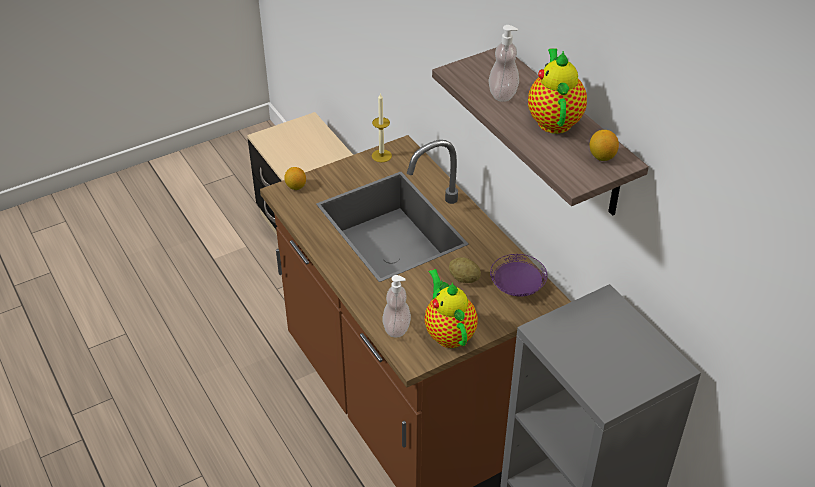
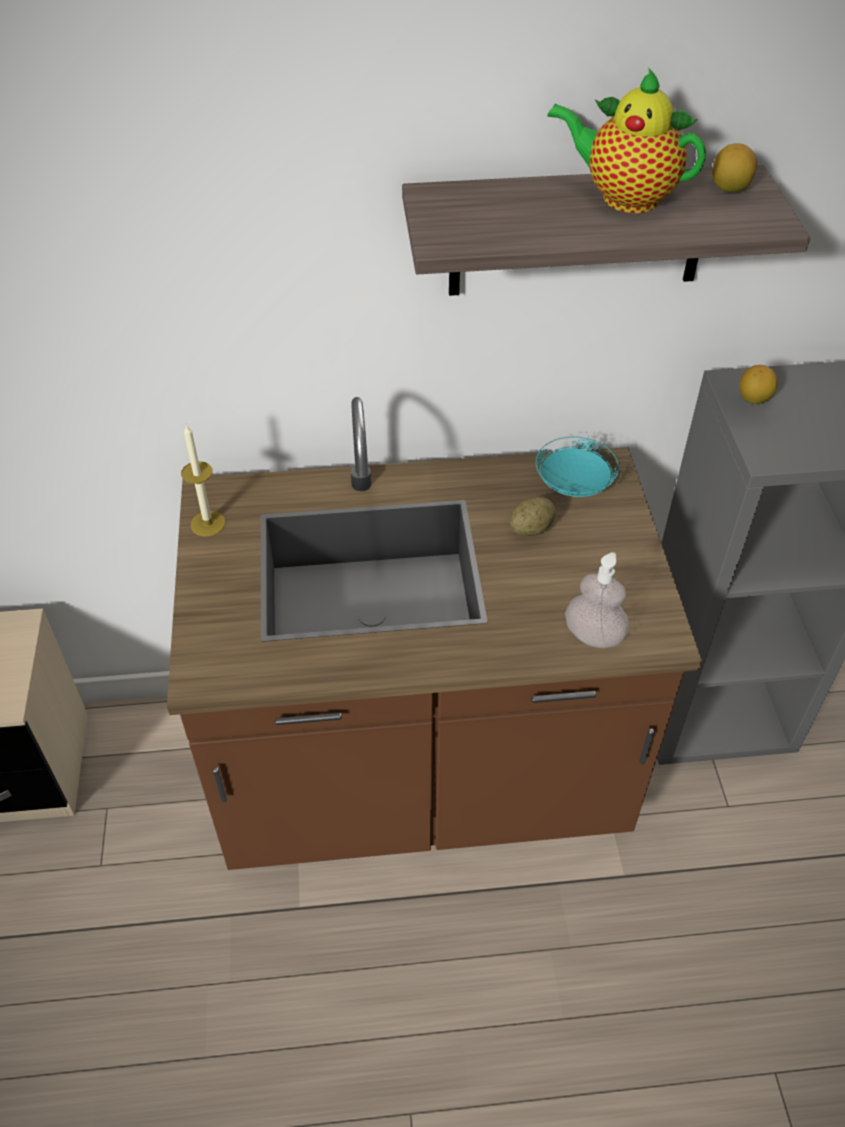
camera: 65 degrees left, 5 degrees up
lemon [284,167,306,190] -> lemon moved to [739,365,778,404]
teapot [424,269,478,348] -> none
soap dispenser [489,25,519,102] -> none
purple plate [490,254,547,296] -> turquoise plate [536,436,619,497]

